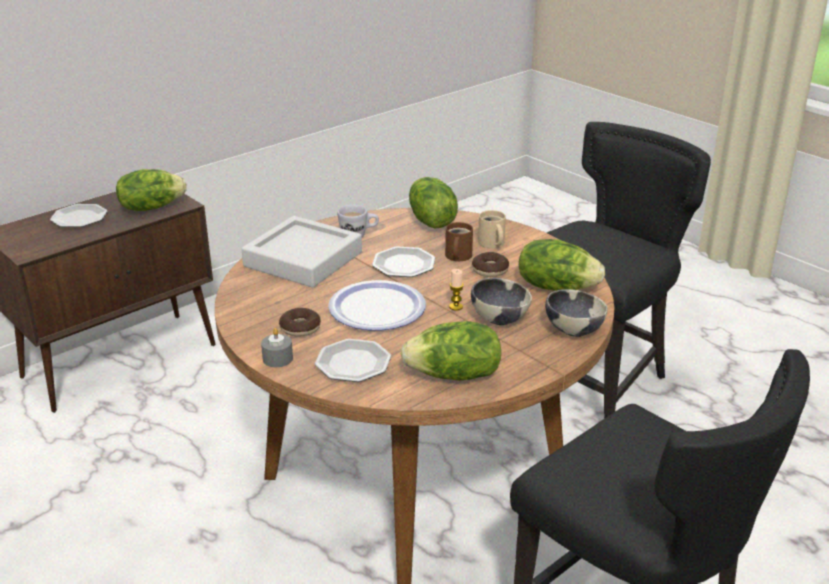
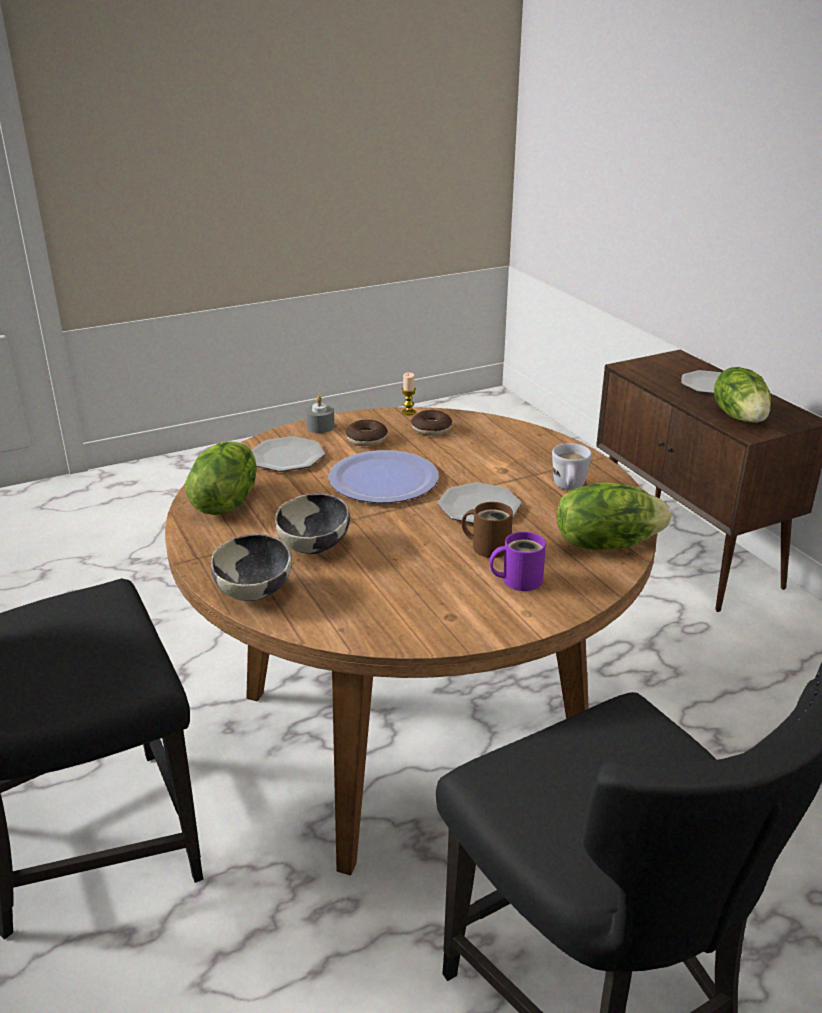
camera: 105 degrees right, 0 degrees up
grey tray [242,216,362,288] -> none
candle [449,269,464,311] -> candle moved to [402,372,416,415]
donut [472,252,509,277] -> donut moved to [411,410,452,436]
beige mug [478,210,506,248] -> purple mug [489,532,546,591]
lettuce [519,239,605,291] -> none

